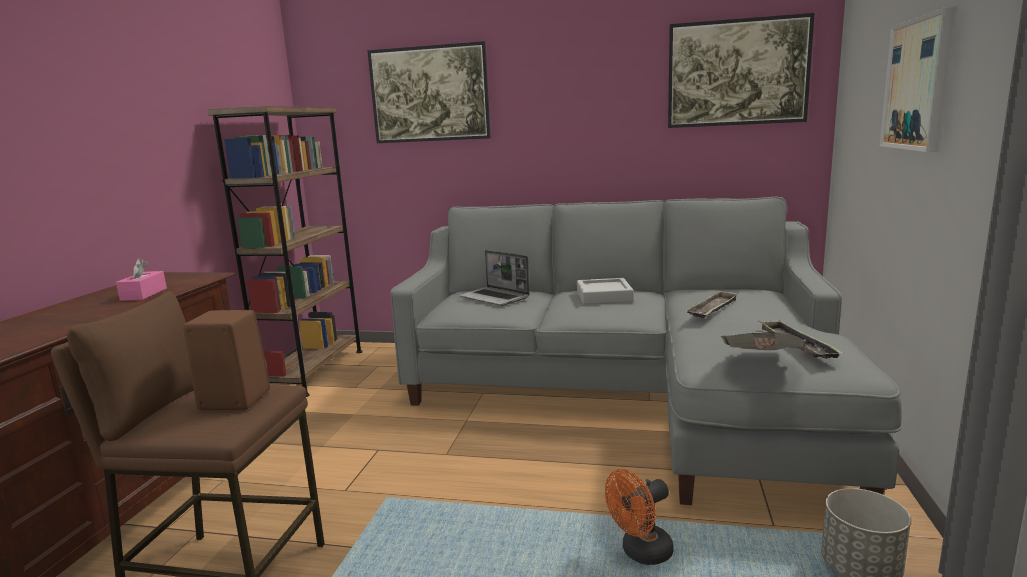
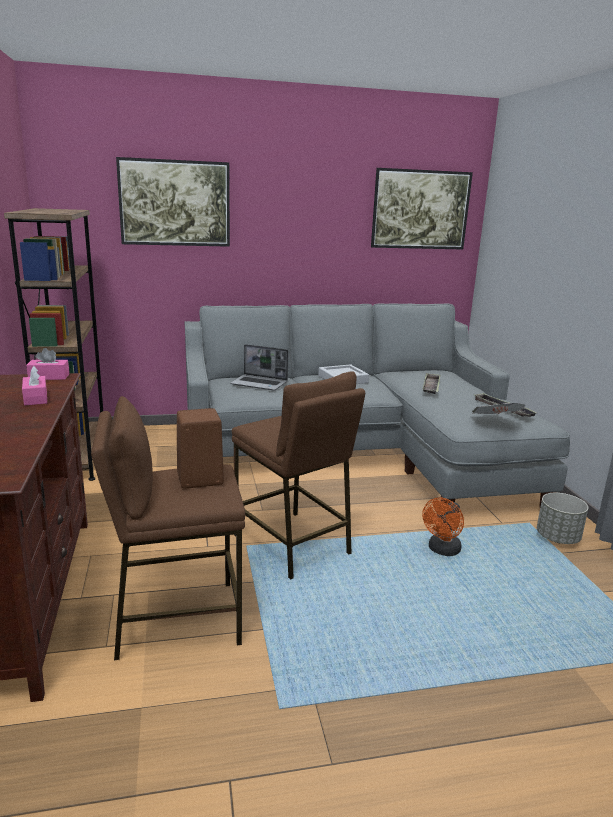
camera: 25 degrees left, 5 degrees up
picture [880,7,955,152] -> none
none -> pink tissue box [26,348,69,380]
none -> brown stool [232,371,365,579]

